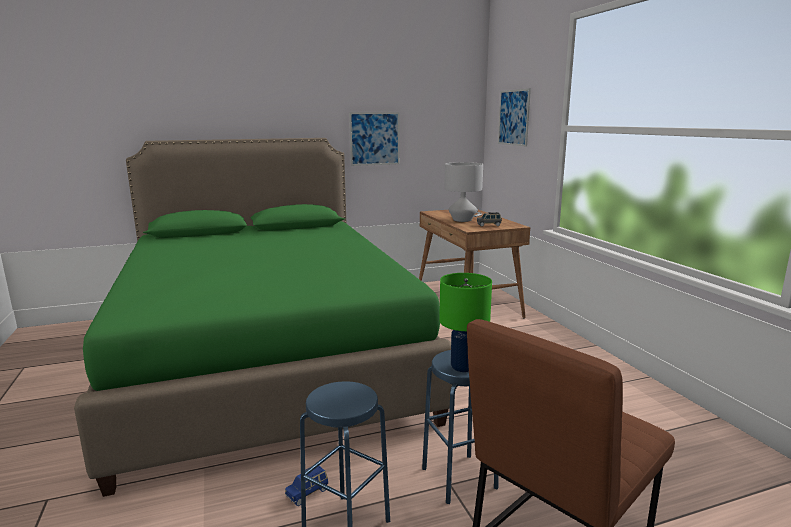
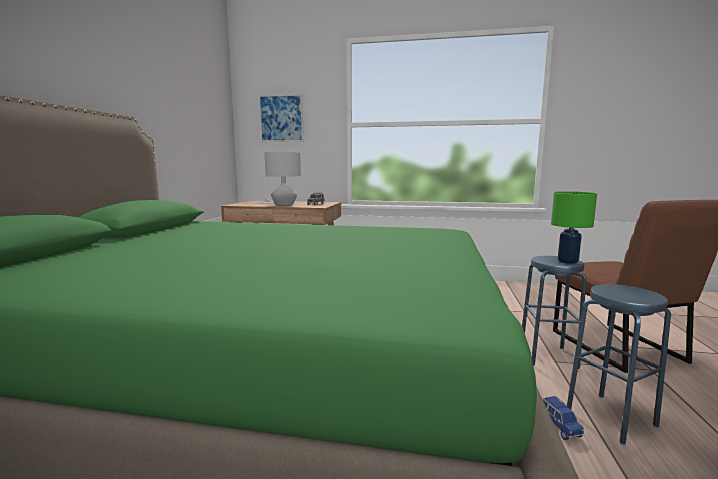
camera: 60 degrees left, 5 degrees down
picture [349,112,400,166] -> none

